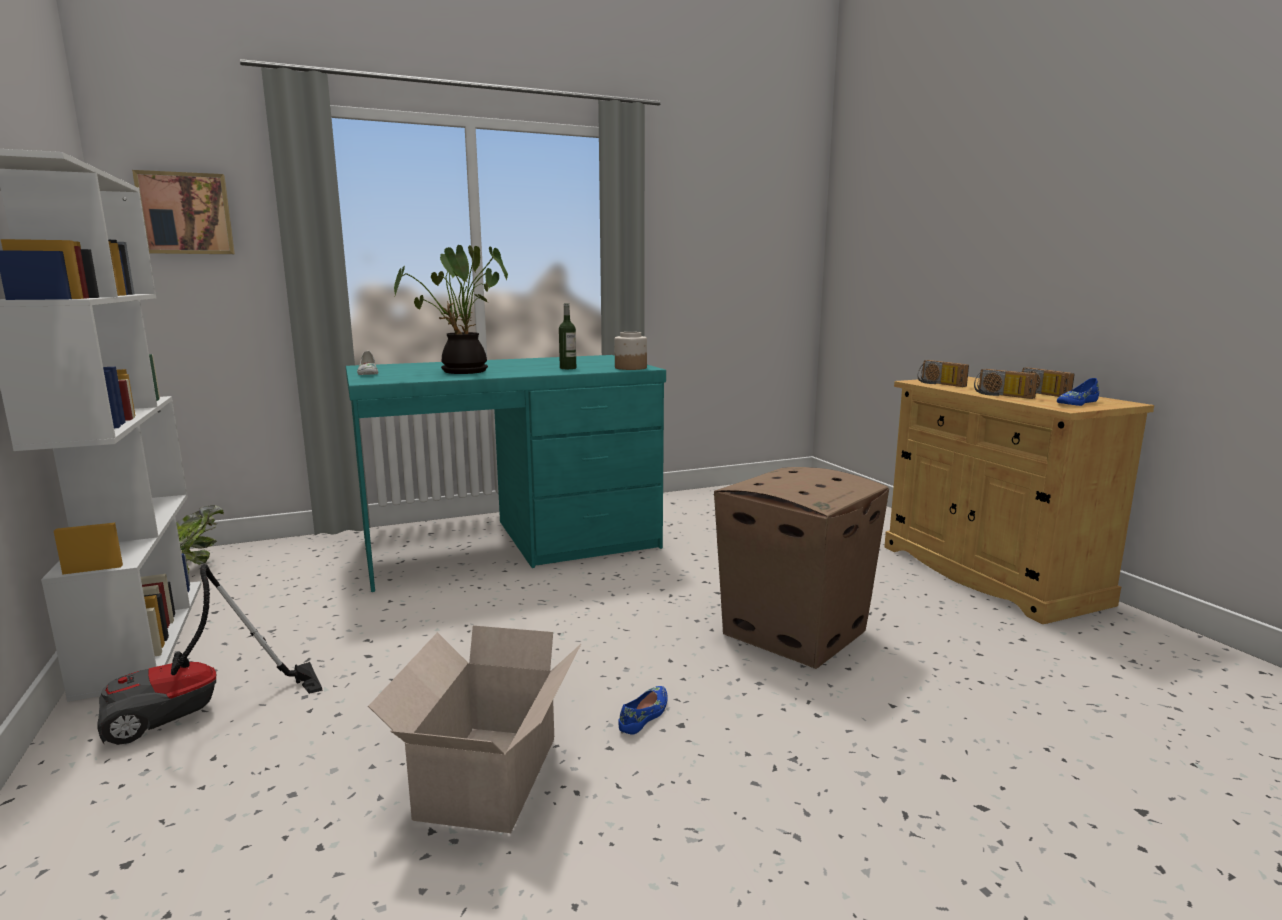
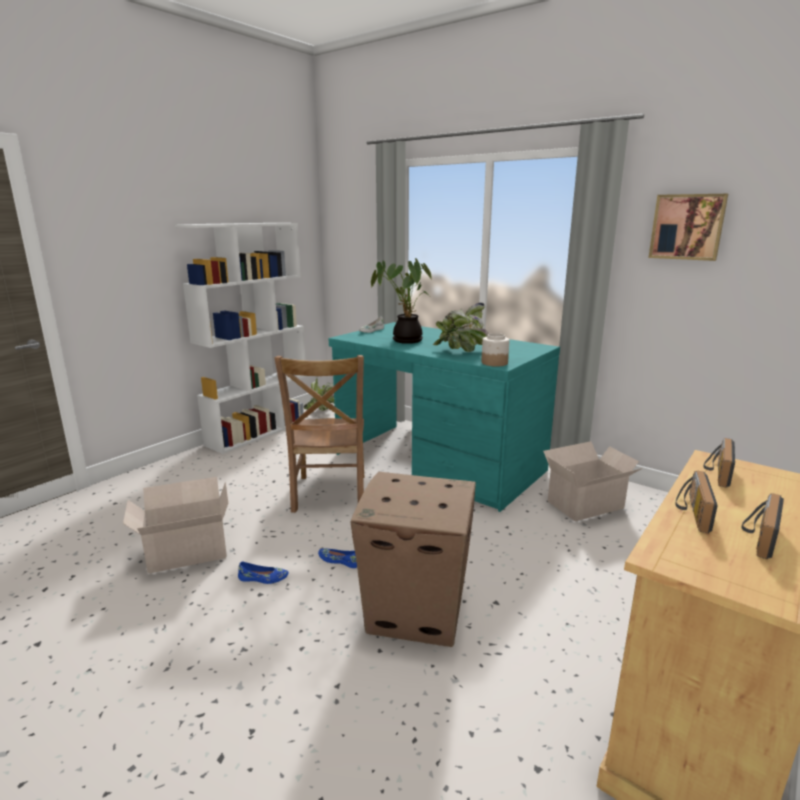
camera: 60 degrees right, 5 degrees up
vacuum cleaner [97,564,323,745] -> none
picture [132,170,235,254] -> picture moved to [648,194,728,261]
bottle [559,303,576,369] -> potted plant [433,303,490,352]
blue shoe [1057,378,1099,406] -> blue shoe moved to [318,548,357,568]
none -> brown chair [274,355,364,513]
none -> cardboard box [543,441,643,521]

